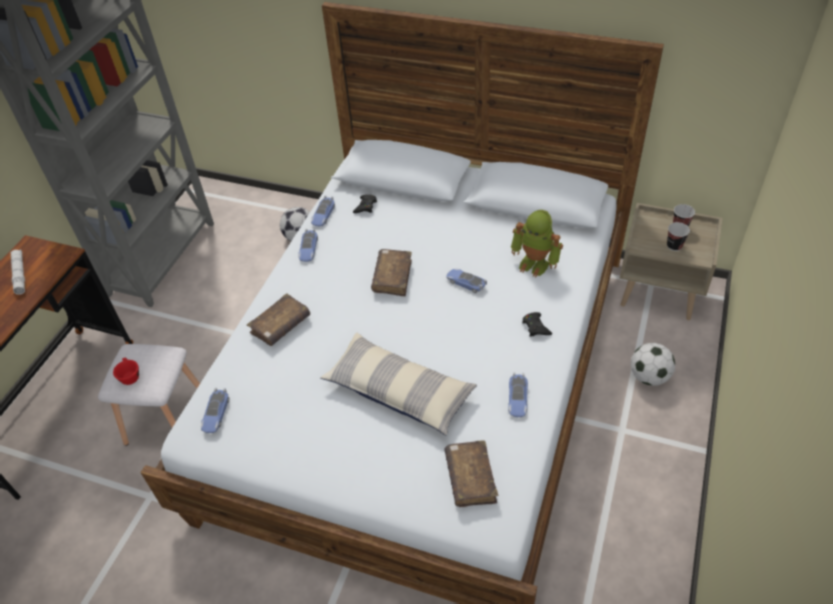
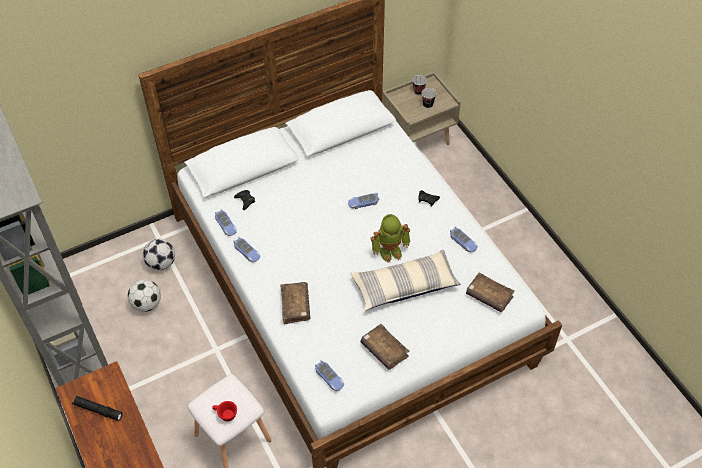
camera: 50 degrees left, 5 degrees up
white flashlight [11,250,25,295] -> black flashlight [72,396,122,421]
brown book [371,249,412,296] -> brown book moved to [360,324,409,370]
toy robot [511,210,563,277] -> toy robot moved to [371,214,410,263]
football [631,343,675,386] -> football moved to [128,279,161,312]

